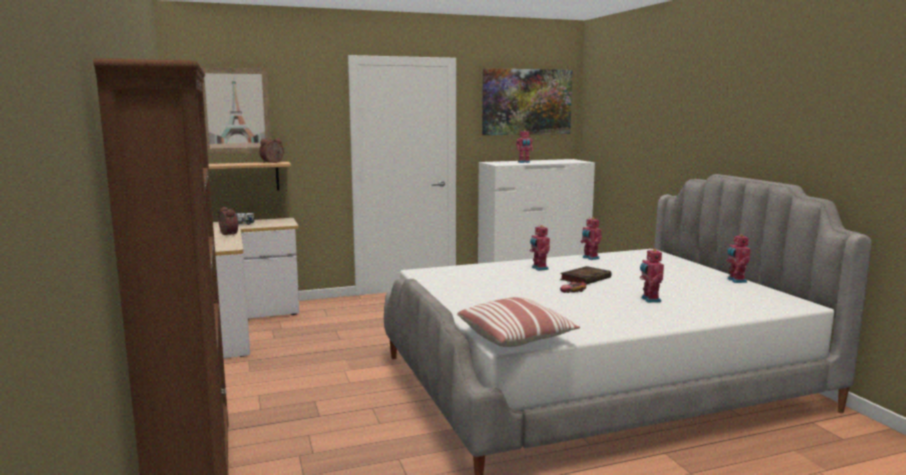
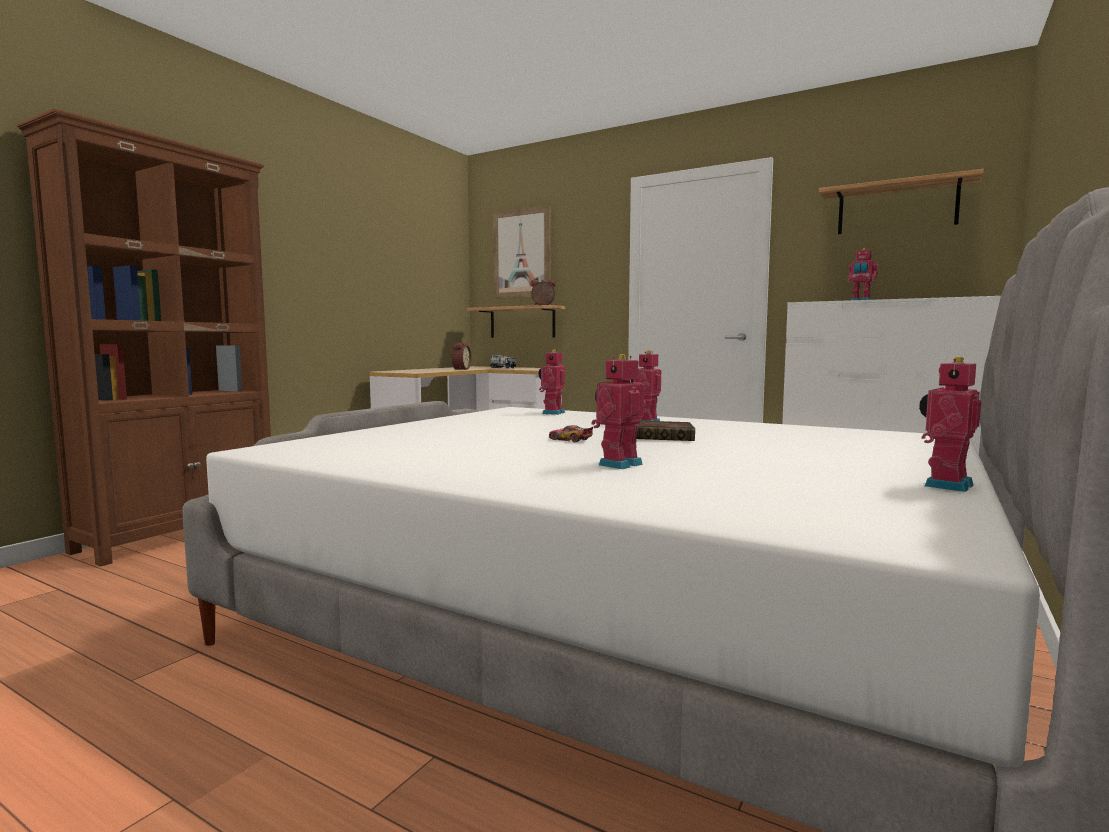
camera: 50 degrees right, 5 degrees down
pillow [457,297,580,347] -> none
picture [482,68,572,135] -> shelf [819,169,984,234]
toy robot [581,217,602,260] -> toy robot moved to [538,349,565,415]

